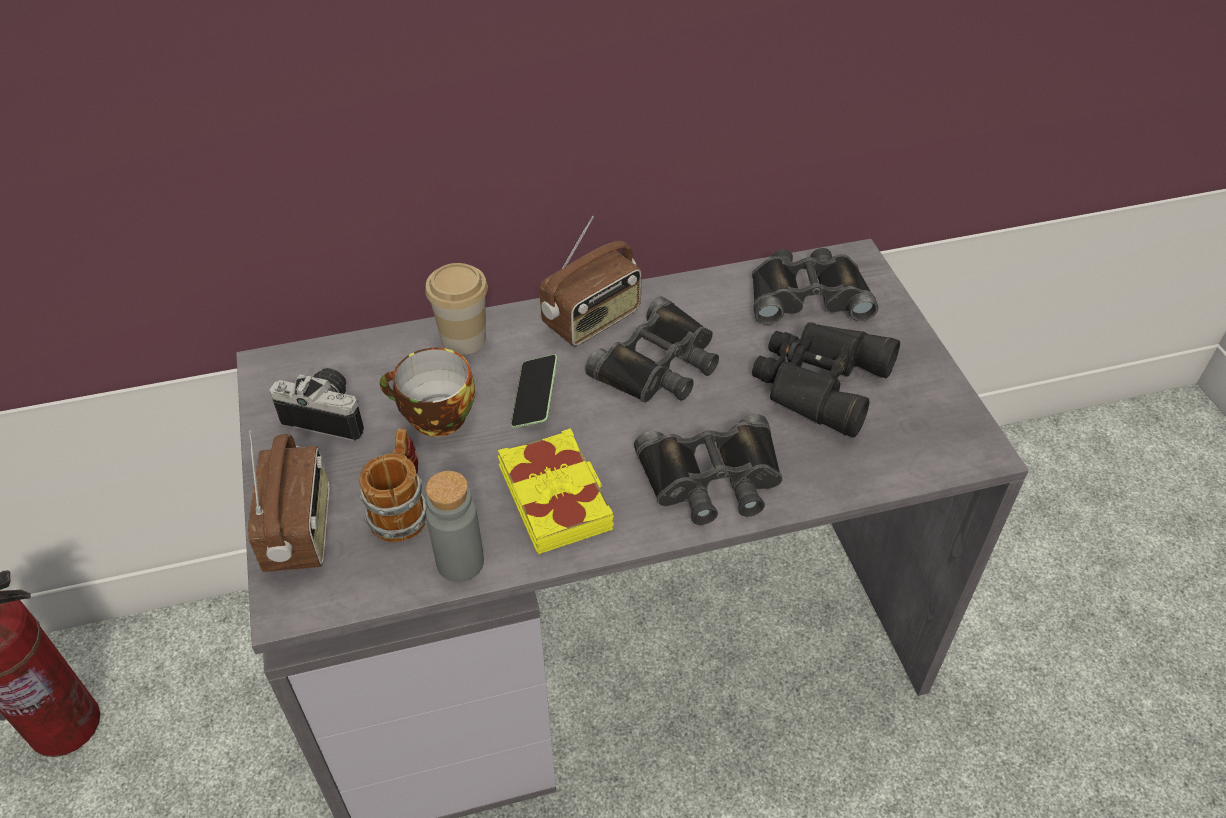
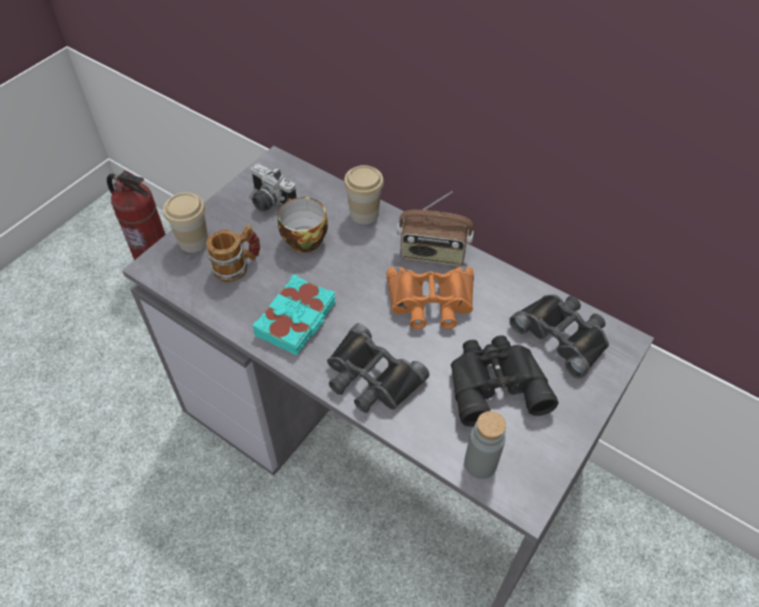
camera: 50 degrees right, 5 degrees up
radio [248,430,330,572] -> cup [163,192,208,253]
camera [270,368,364,441] -> camera turned 150 degrees clockwise [250,163,296,211]
grey bottle [426,471,484,582] -> grey bottle moved to [464,411,506,479]
yellow book [498,428,614,554] -> turquoise book [252,274,336,355]
phone [511,354,558,428] -> none
black binoculars [585,296,719,403] -> orange binoculars [386,266,474,329]

